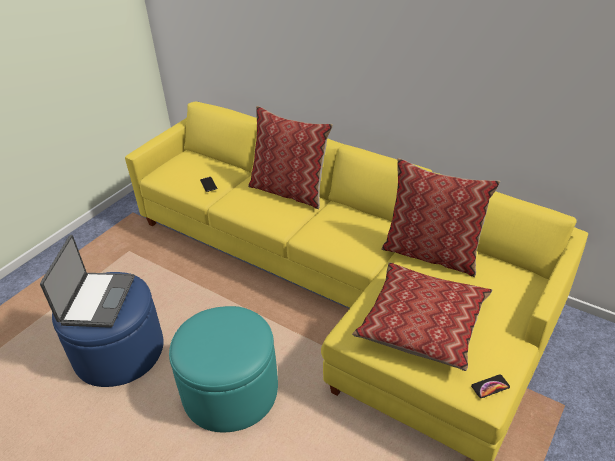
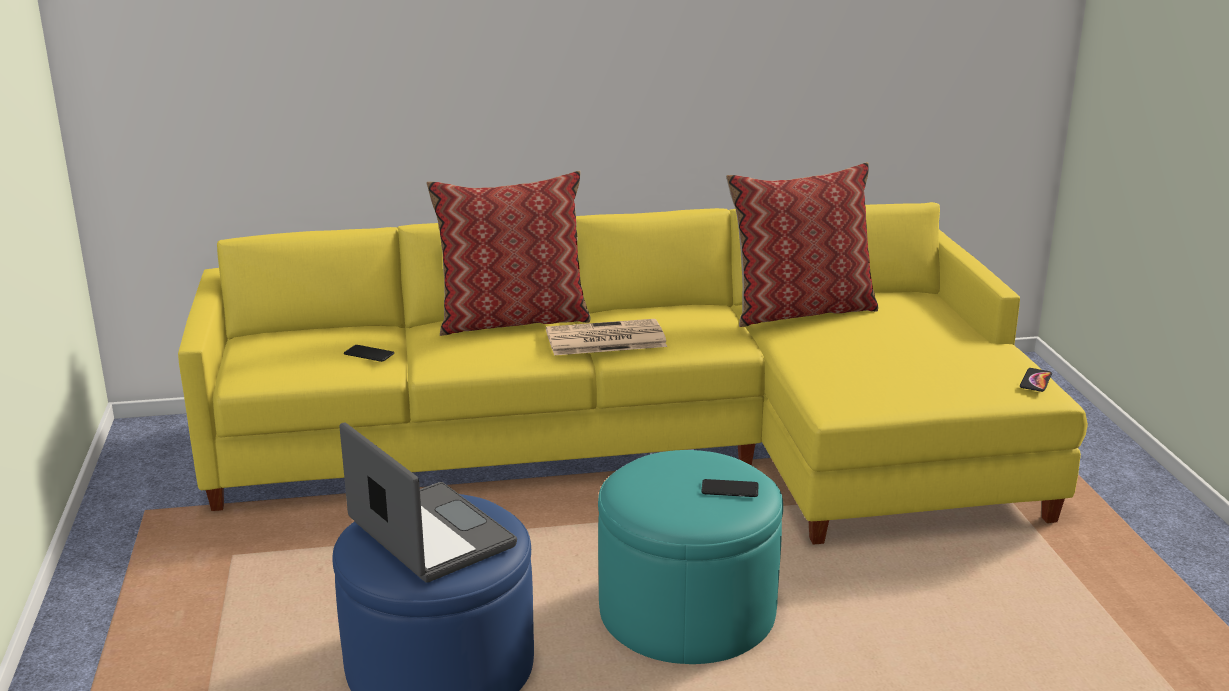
camera: 45 degrees left, 15 degrees down
pillow [352,262,493,371] -> none
none -> newspaper [546,319,667,355]
none -> phone [701,479,758,497]

